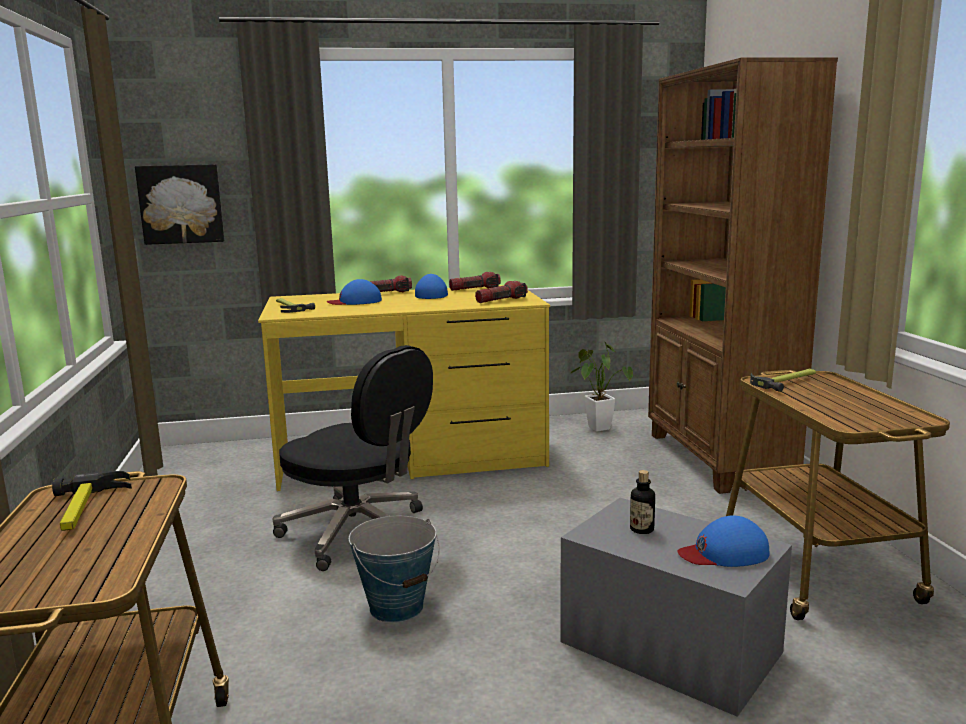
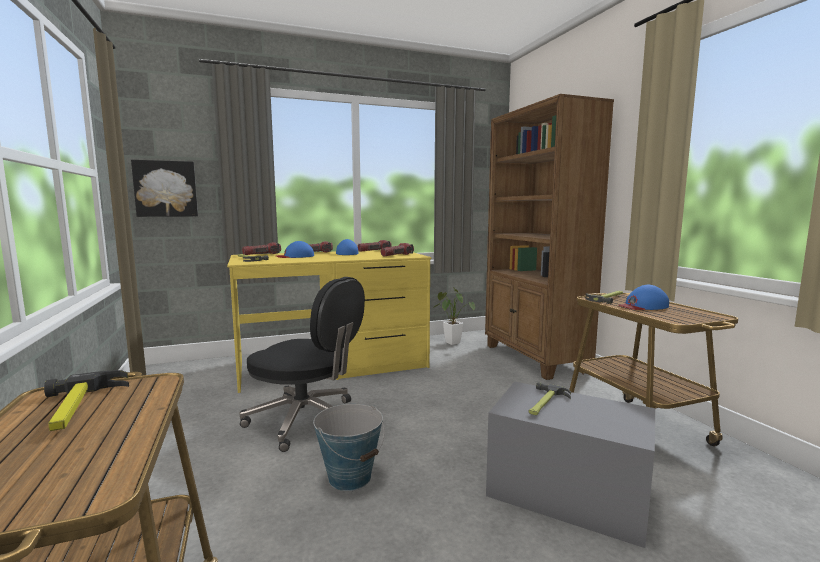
camera: 10 degrees left, 5 degrees down
bottle [630,470,655,534] -> hammer [528,382,571,415]
blue cap [677,515,769,567] -> blue cap moved to [618,285,669,310]
none -> flashlight [242,242,281,255]

